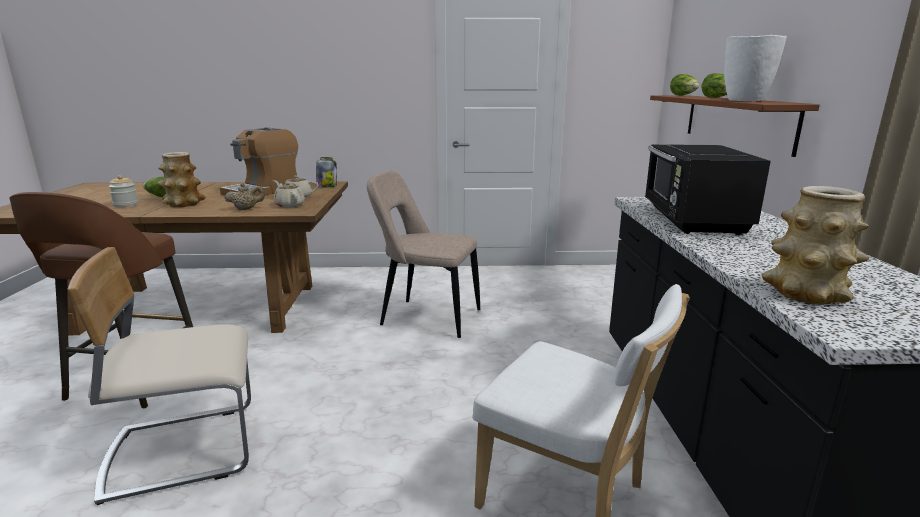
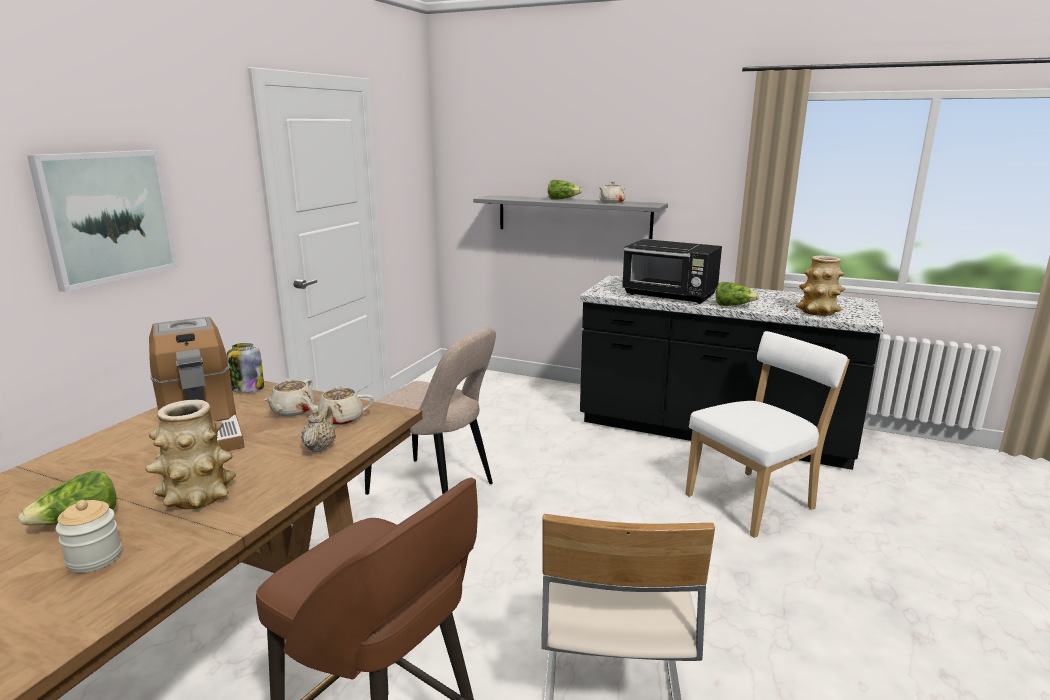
camera: 65 degrees left, 0 degrees up
beige chair [367,171,480,338] -> beige chair turned 105 degrees counterclockwise [365,327,496,495]
brown shelf [650,95,820,157] -> grey shelf [473,195,668,239]
lettuce [670,74,699,96] -> lettuce moved to [716,282,759,306]
white vase [724,35,787,101] -> beige teapot [599,181,626,203]
none -> picture [27,150,178,292]

